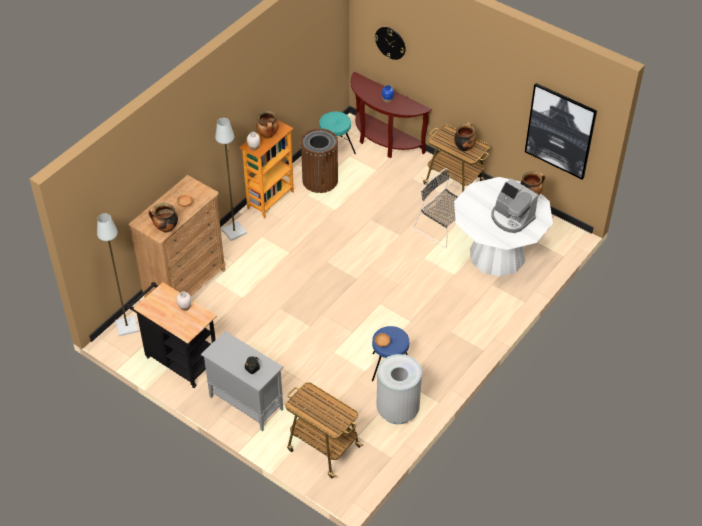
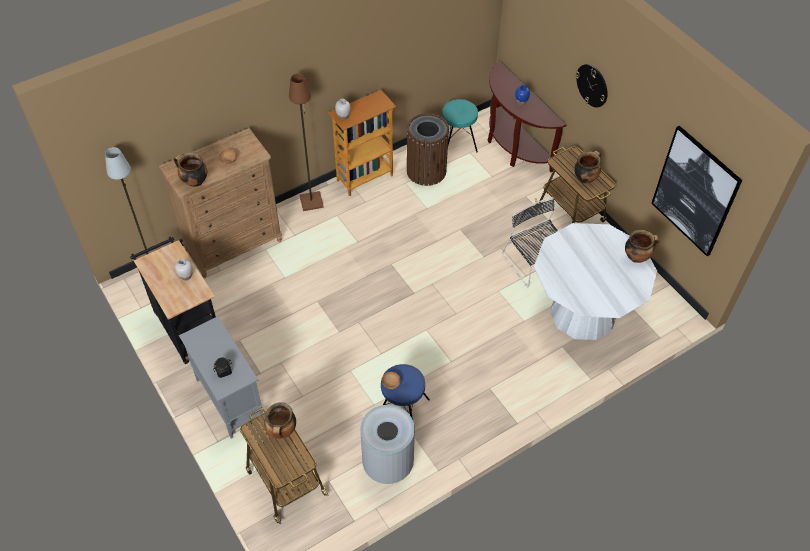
camera: 20 degrees right, 5 degrees up
grey floor lamp [215,118,247,241] -> brown floor lamp [289,73,324,211]
cooking pot [256,111,279,138] -> cooking pot moved to [264,402,296,439]
wall clock [374,27,406,60] -> wall clock moved to [576,64,608,107]
coffee machine [491,178,538,233] -> none

